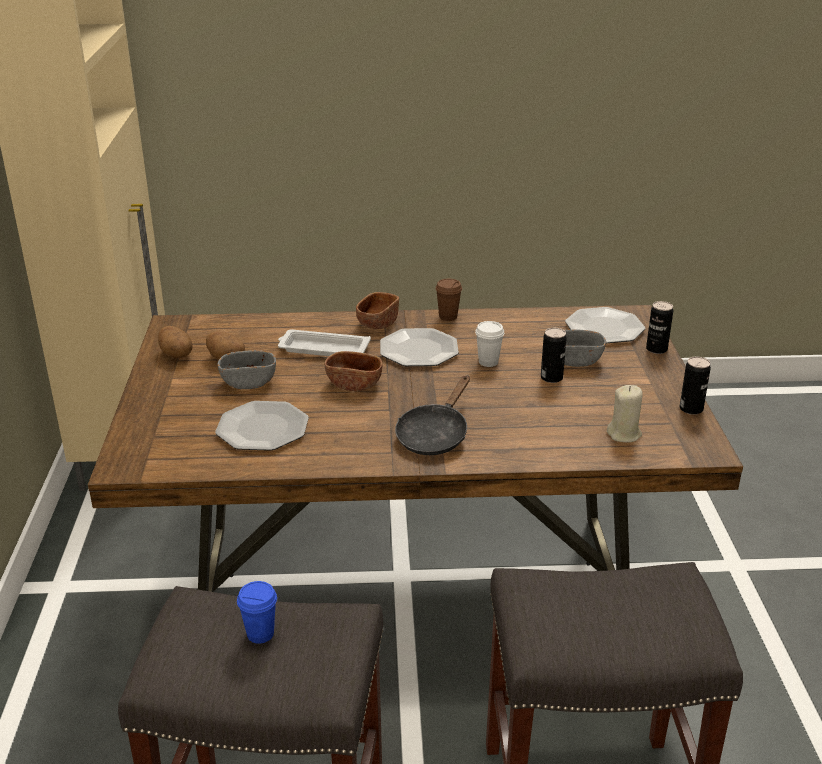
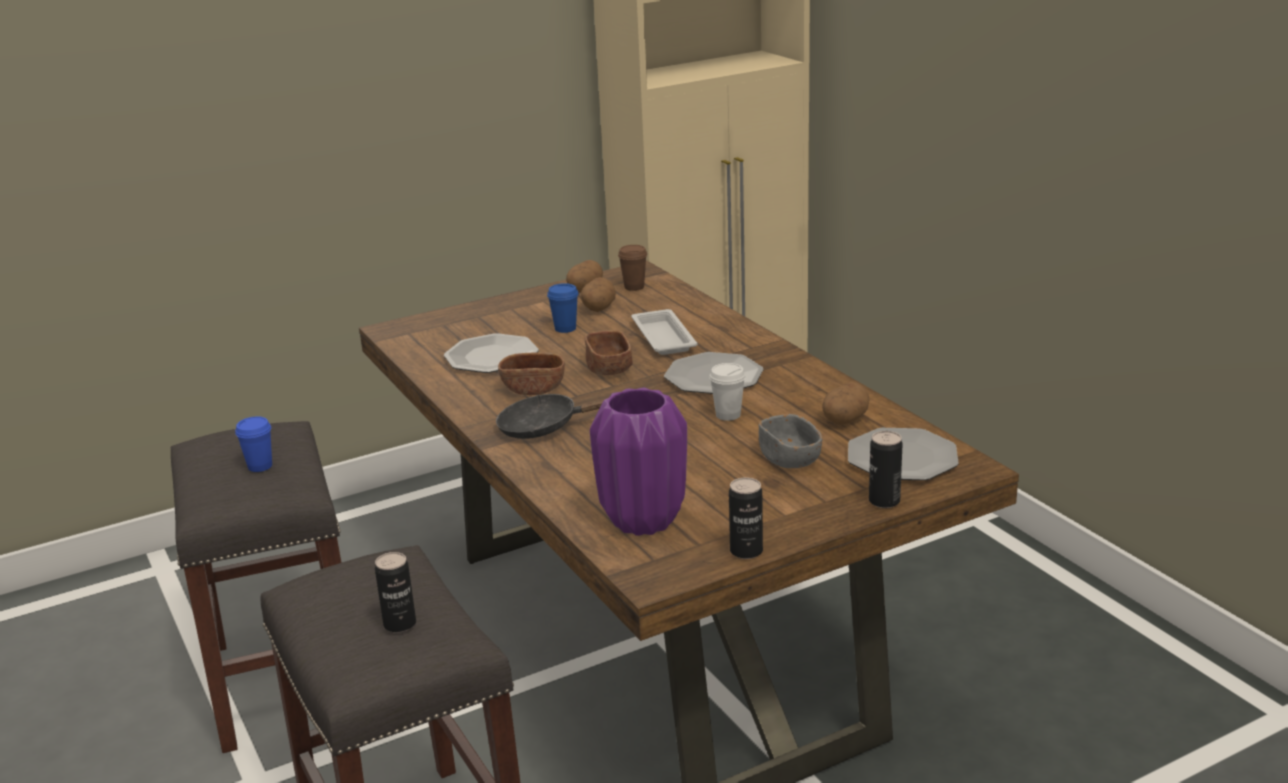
camera: 65 degrees right, 5 degrees down
grey bowl [218,350,276,389] -> blue cup [547,283,579,333]
brown bowl [356,292,399,329] -> brown bowl moved to [498,352,565,395]
brown cup [436,279,462,321] -> brown cup moved to [618,245,647,291]
can [541,328,567,383] -> can moved to [375,552,416,633]
beige candle [607,385,643,443] -> purple vase [590,388,687,536]
none -> potato [822,382,870,425]

